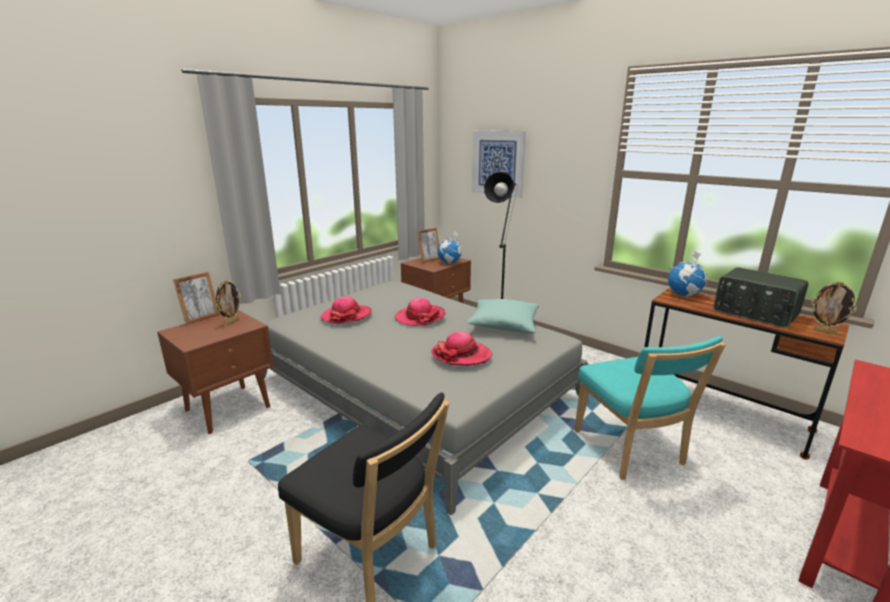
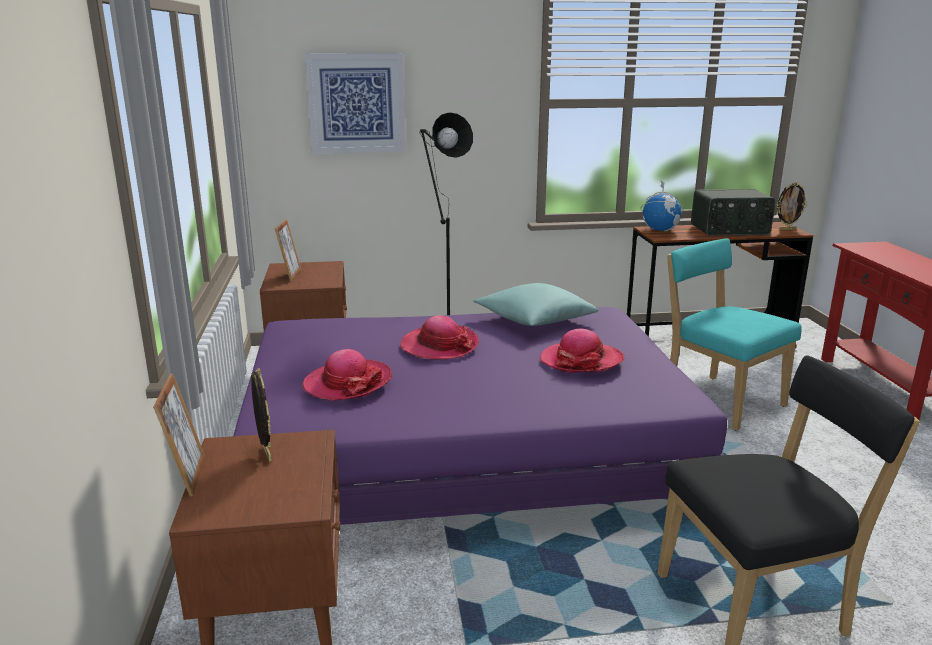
camera: 50 degrees left, 0 degrees up
grey bed [262,281,588,515] -> purple bed [233,307,727,525]
globe [437,231,463,264] -> none
turquoise chair [574,336,726,480] -> turquoise chair turned 150 degrees counterclockwise [667,238,801,430]

